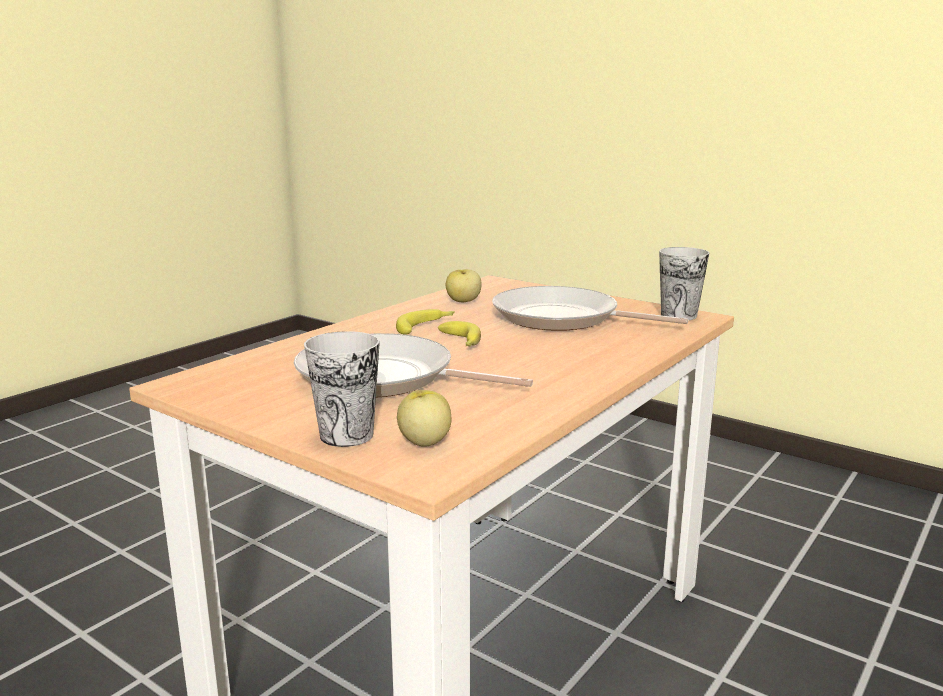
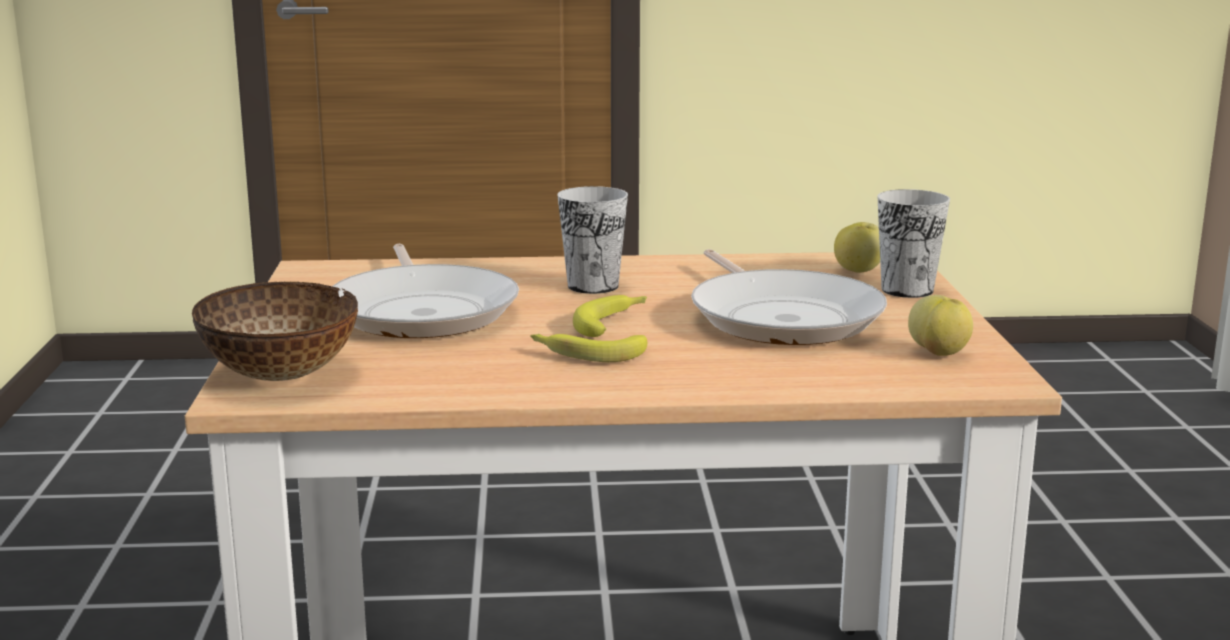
camera: 130 degrees left, 0 degrees up
apple [446,269,482,302] -> apple moved to [908,295,973,356]
cup [659,247,709,320] -> cup moved to [557,186,628,294]
none -> bowl [192,281,358,381]

